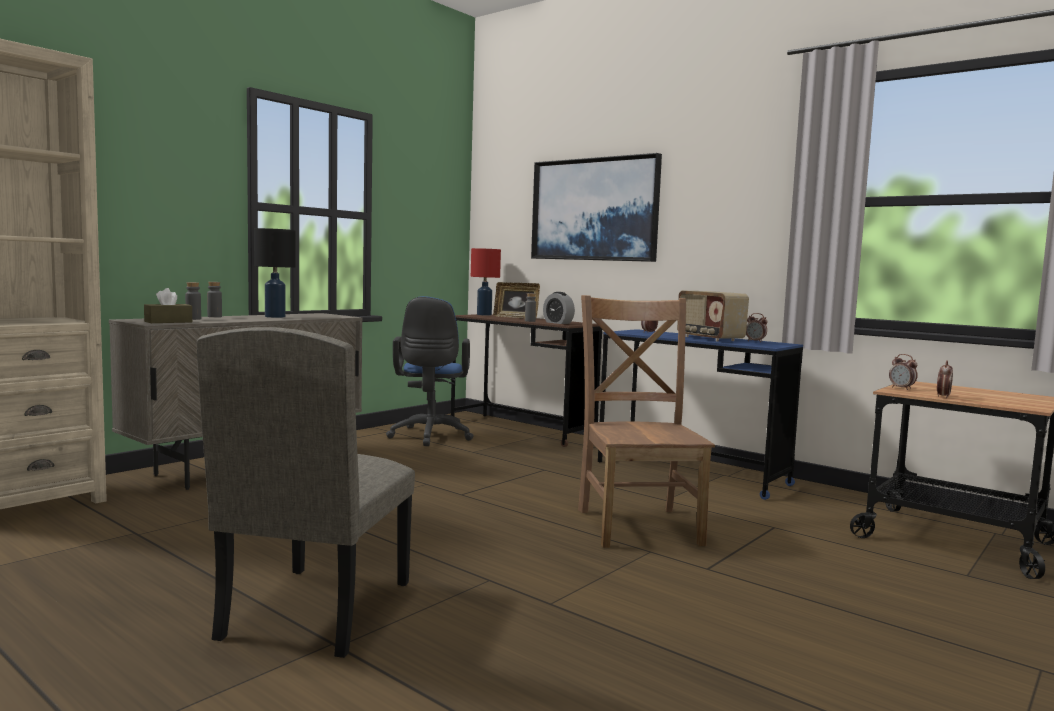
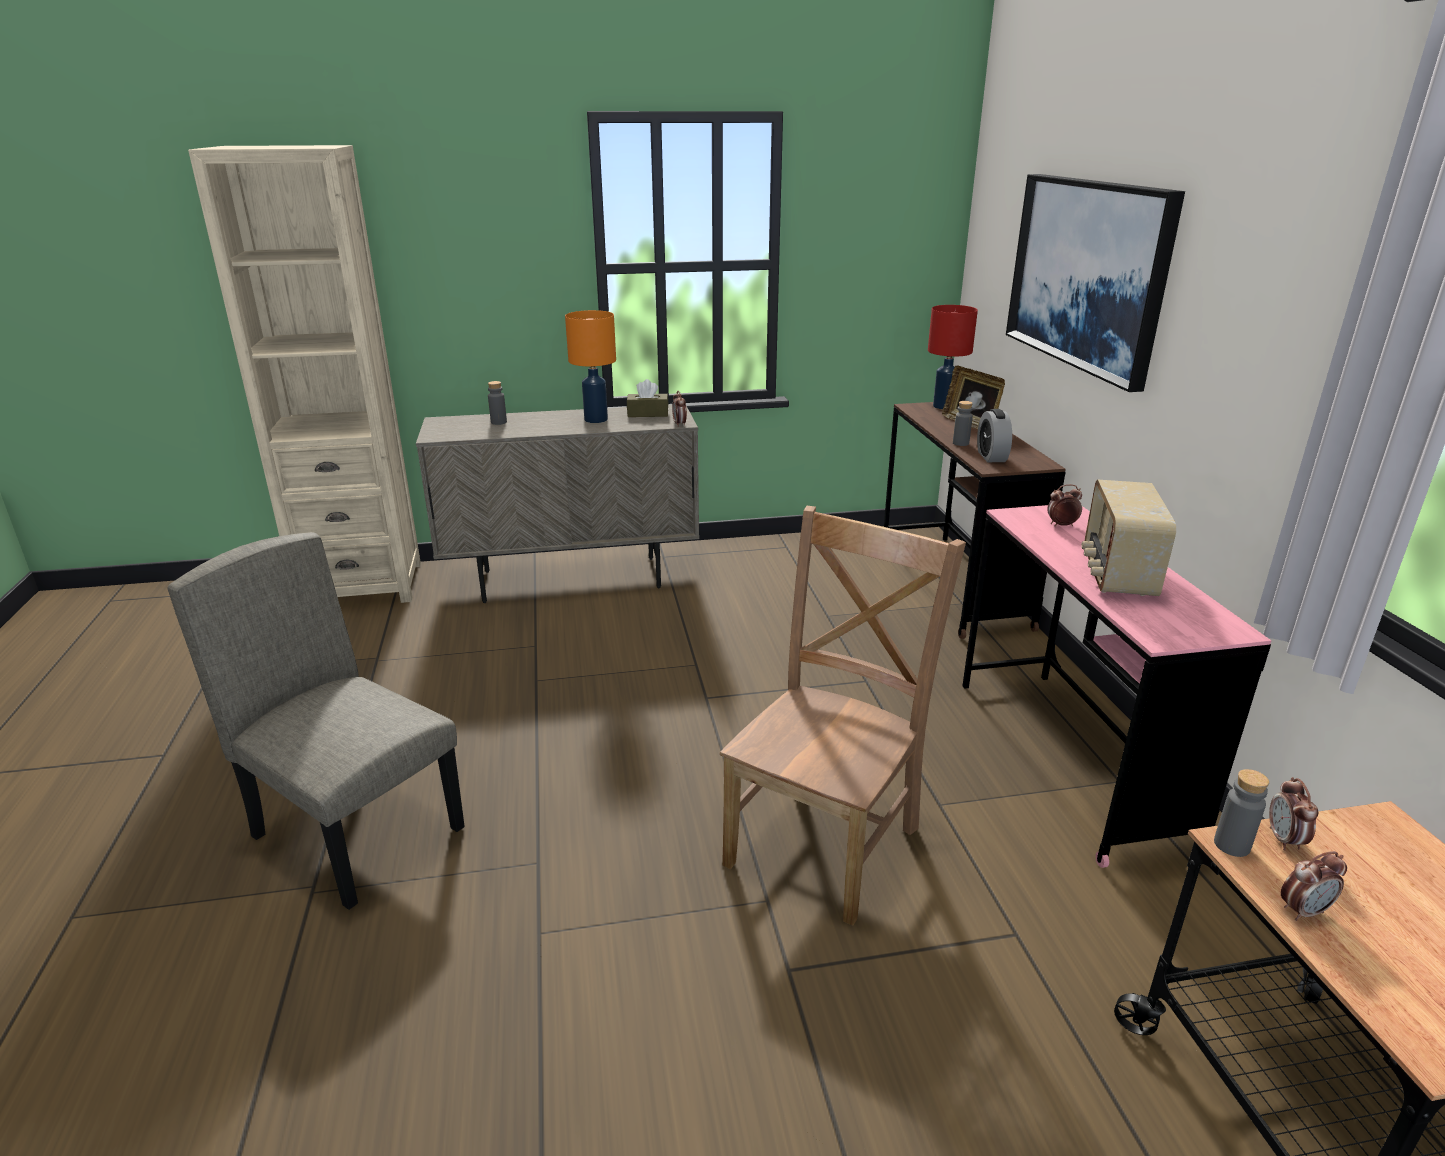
camera: 40 degrees right, 20 degrees up
brown tissue box [144,288,192,323] -> brown tissue box moved to [627,379,669,417]
beige chair [197,327,415,658] -> beige chair turned 75 degrees clockwise [168,532,465,910]
grey bottle [207,282,222,317] -> grey bottle moved to [1214,769,1269,857]
black table lamp [254,228,295,318] -> orange table lamp [565,310,616,423]
blue office chair [386,296,474,446] -> none
blue desk [598,329,803,500] -> pink desk [962,505,1271,868]
alarm clock [746,313,768,342] -> alarm clock moved to [672,390,687,427]

